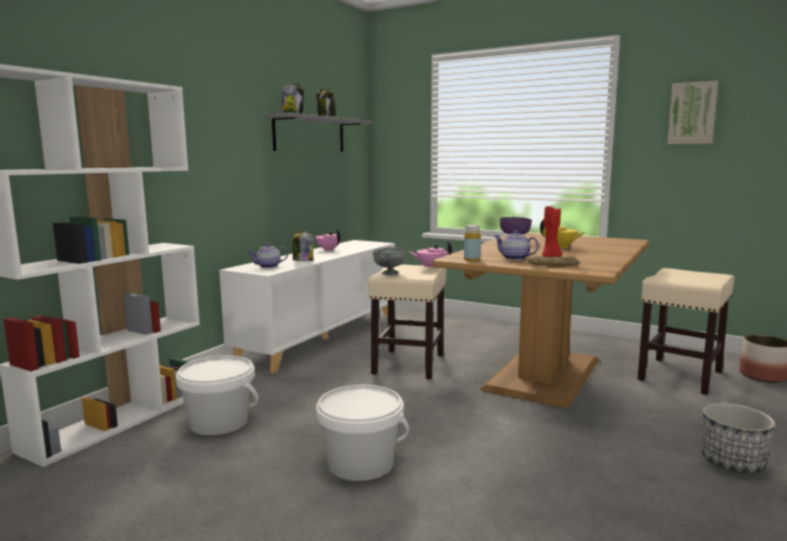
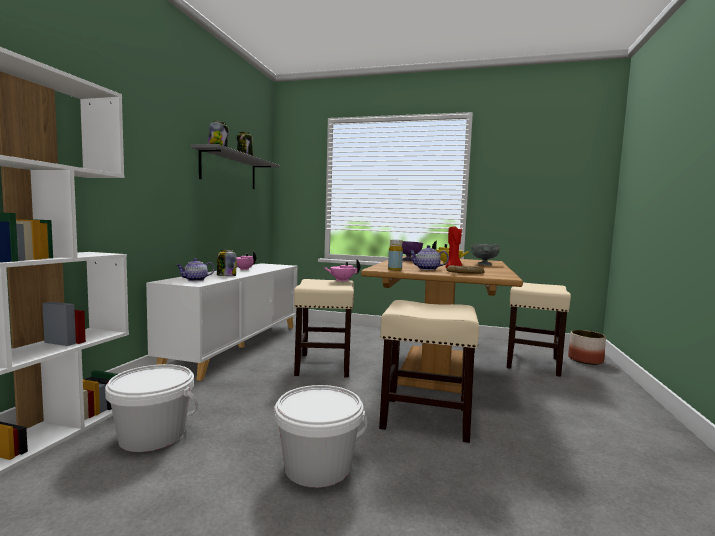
camera: 15 degrees left, 5 degrees down
grey bowl [372,247,406,275] -> grey bowl moved to [471,244,500,265]
picture [667,80,718,144] -> none
planter [702,403,775,473] -> none
none -> beige stool [379,300,479,443]

